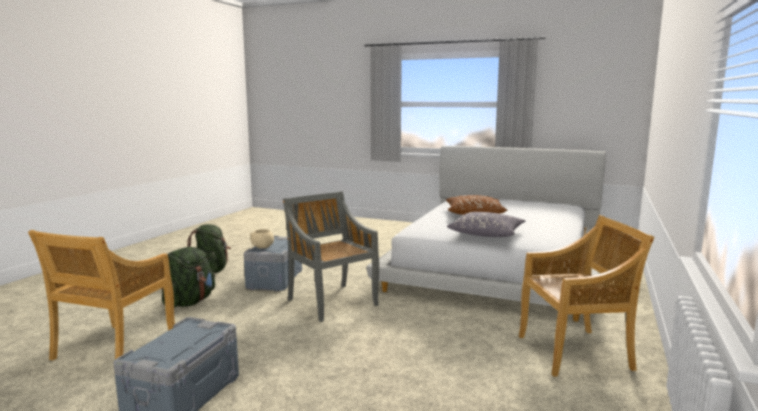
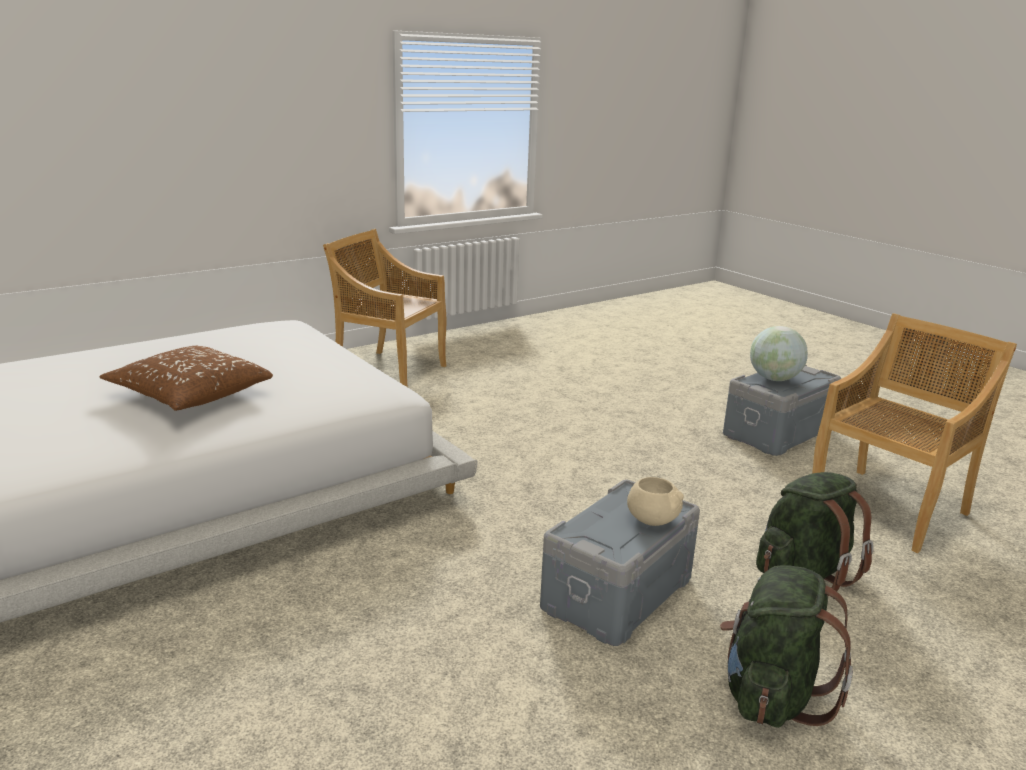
camera: 150 degrees left, 10 degrees up
grey chair [283,191,379,322] -> none
grey pillow [447,212,525,237] -> none
none -> globe [750,326,808,381]

